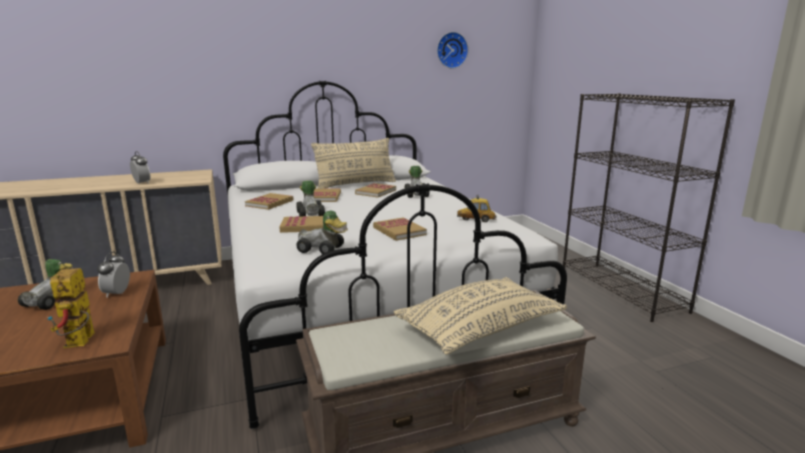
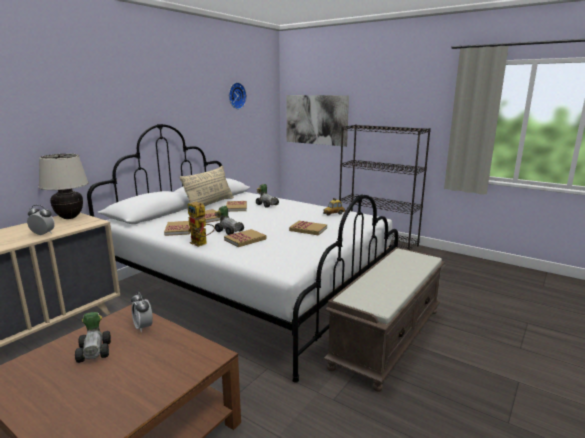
camera: 35 degrees left, 0 degrees up
toy robot [47,268,95,348] -> toy robot moved to [188,202,215,247]
toy car [296,211,348,254] -> none
beige pillow [394,277,567,355] -> none
none -> beige table lamp [38,154,89,219]
none -> picture [286,95,349,147]

